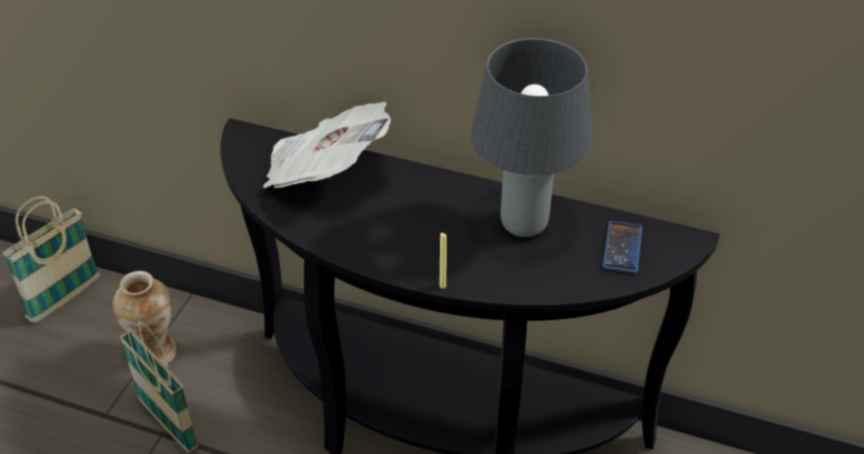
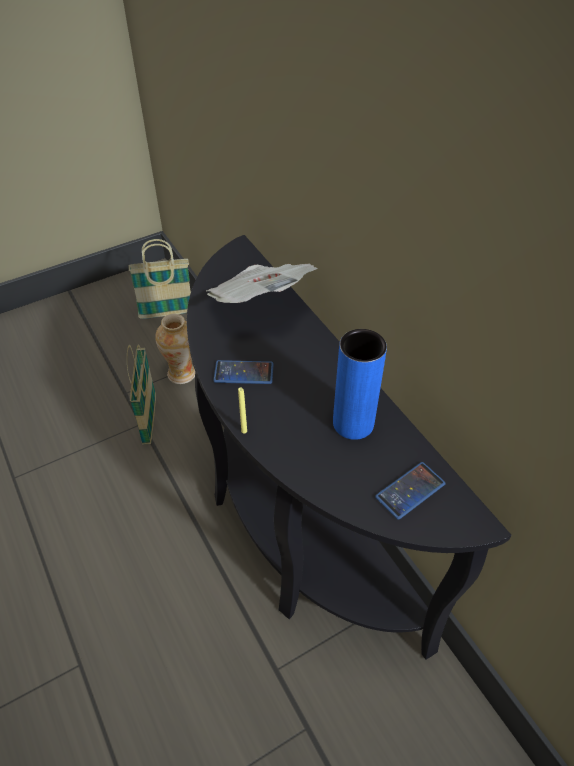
camera: 40 degrees right, 5 degrees up
grey table lamp [471,38,592,237] -> blue vase [333,329,387,440]
none -> phone [213,360,274,384]

